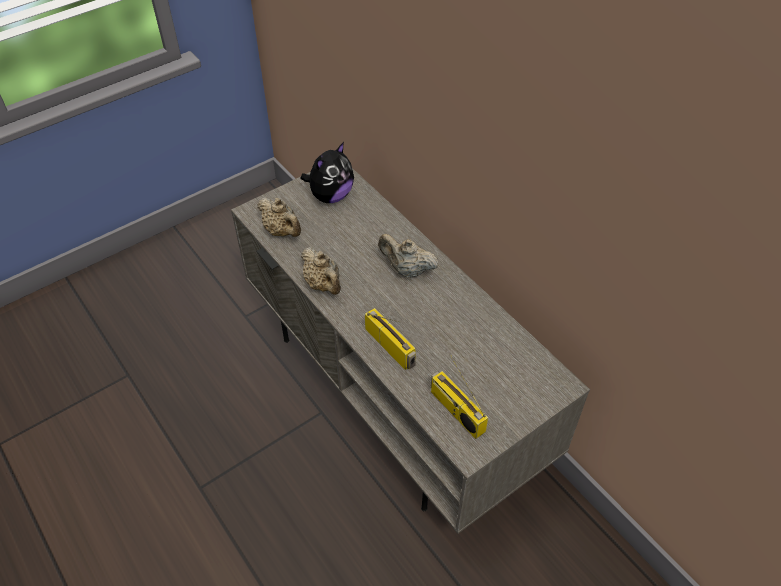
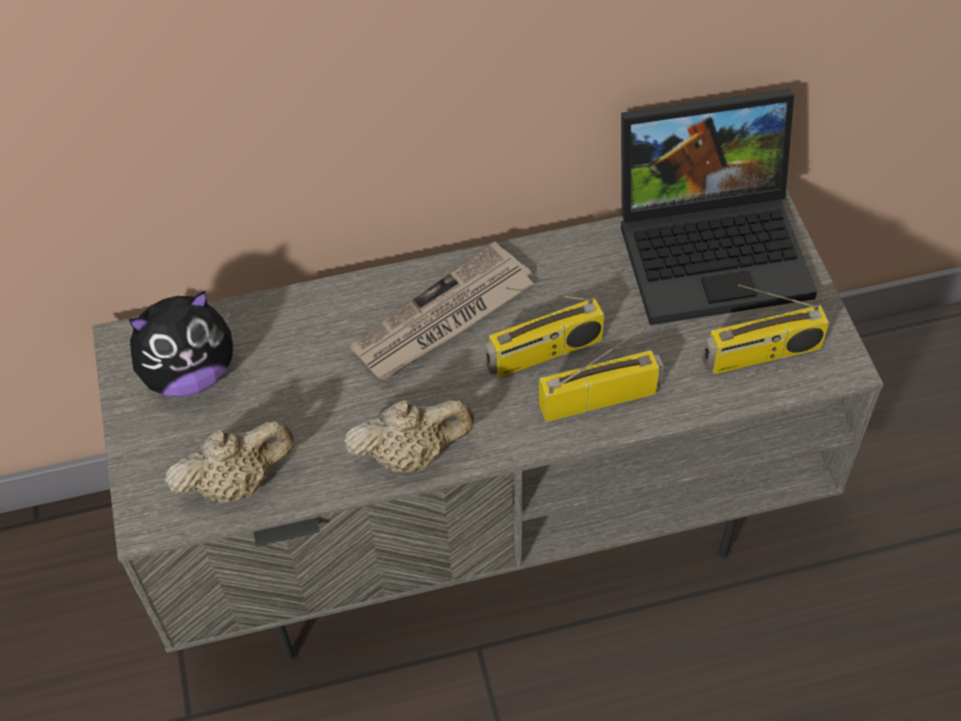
camera: 65 degrees left, 5 degrees up
plush toy [301,142,354,203] -> plush toy turned 90 degrees clockwise [129,290,233,397]
beige teapot [378,234,439,278] -> newspaper [349,241,534,381]
none -> radio [485,287,604,378]
none -> laptop [621,88,817,325]

